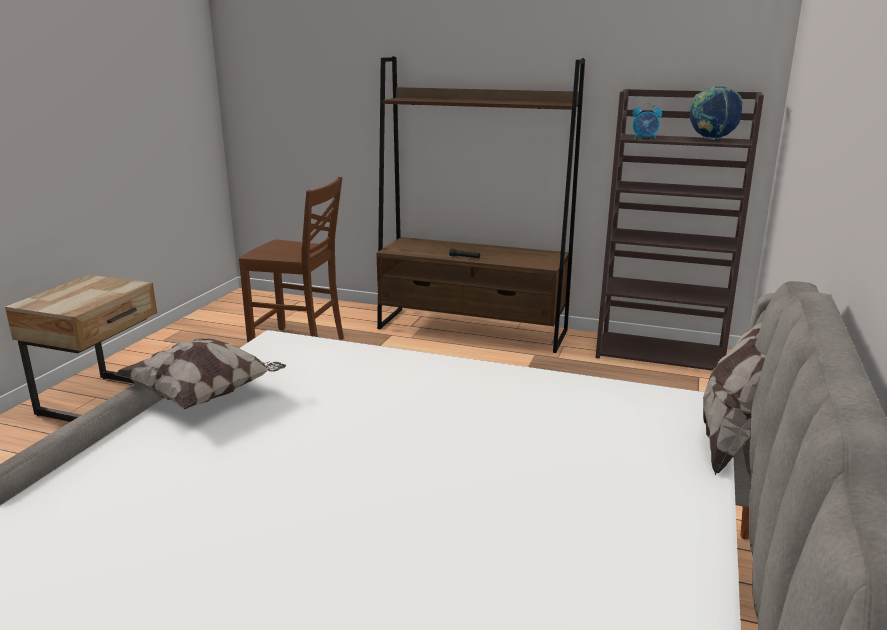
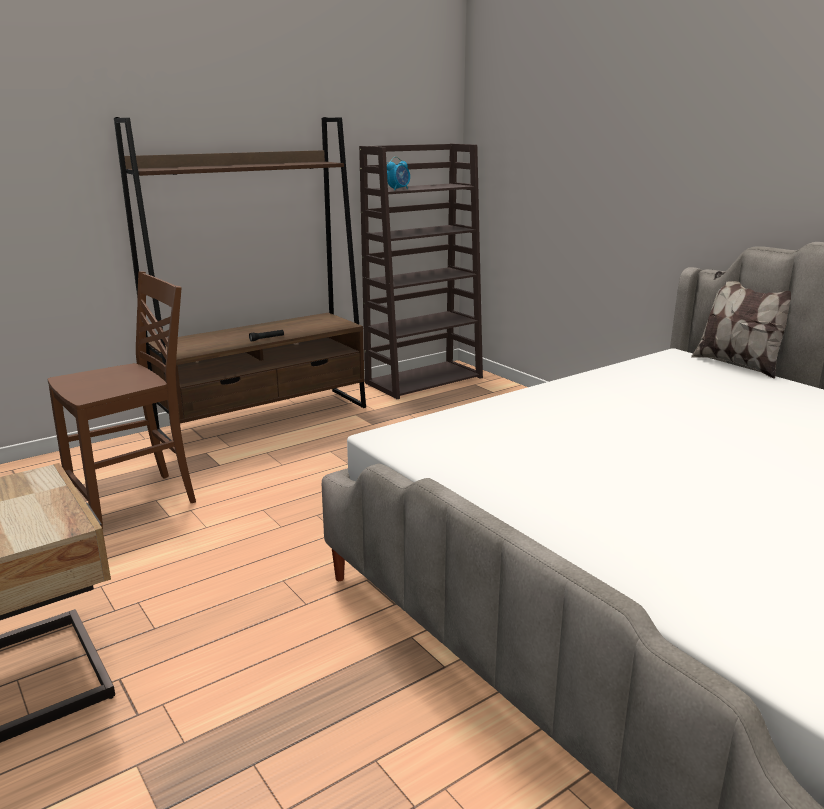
camera: 55 degrees left, 0 degrees up
pillow [114,338,286,409] -> none
globe [690,85,743,140] -> none

